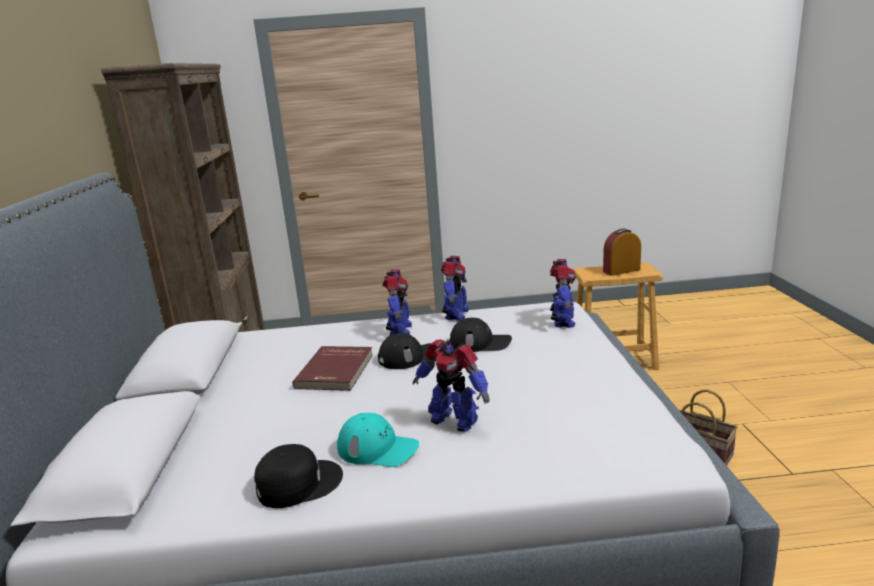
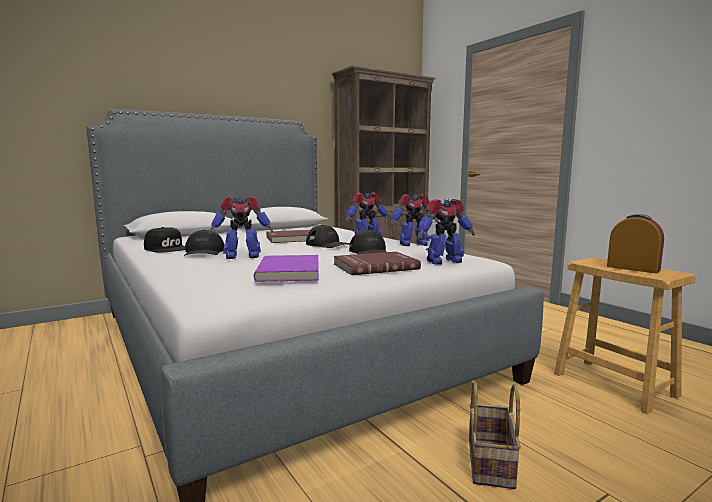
camera: 60 degrees right, 10 degrees down
turquoise cap [337,413,419,467] -> black cap [184,230,224,256]
toy robot [413,339,489,432] -> toy robot turned 105 degrees counterclockwise [209,196,273,259]
none -> purple book [254,255,319,282]
none -> red book [334,252,421,275]

